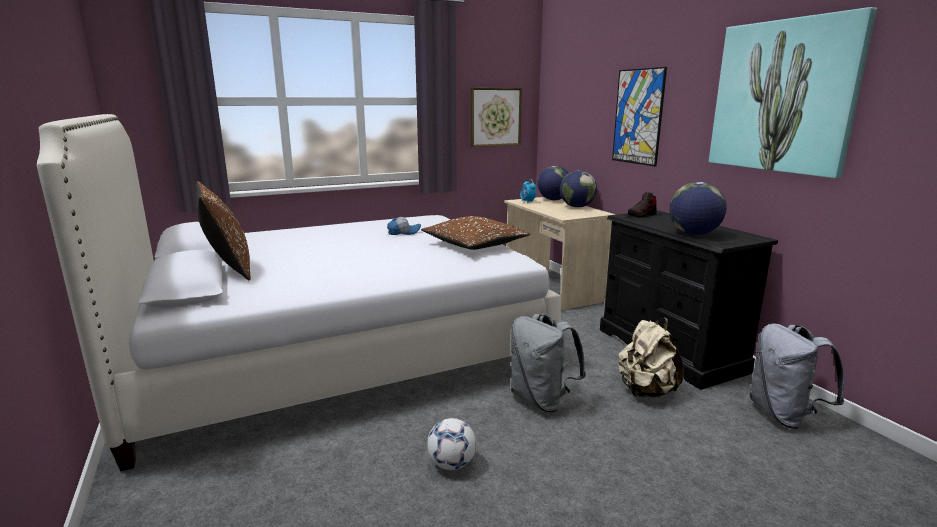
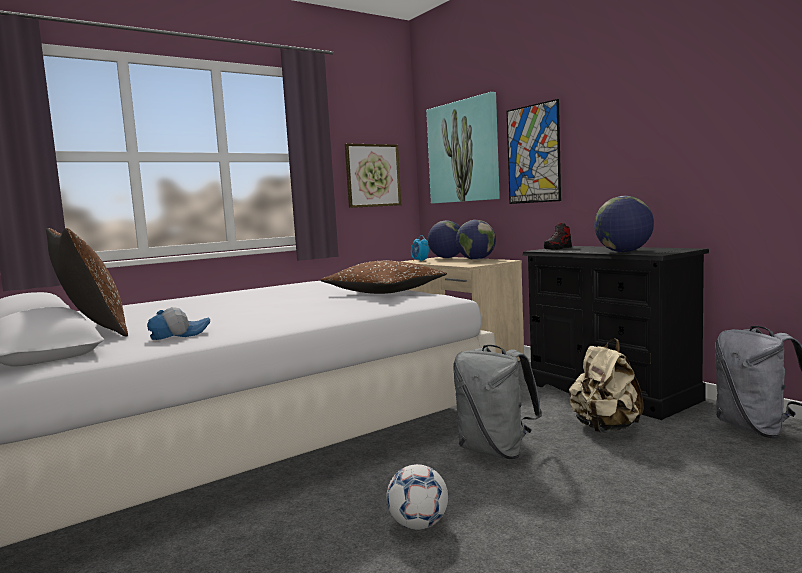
camera: 10 degrees left, 10 degrees down
cap [387,217,421,235] -> cap moved to [147,307,210,340]
picture [709,7,877,178] -> picture moved to [426,92,500,204]

